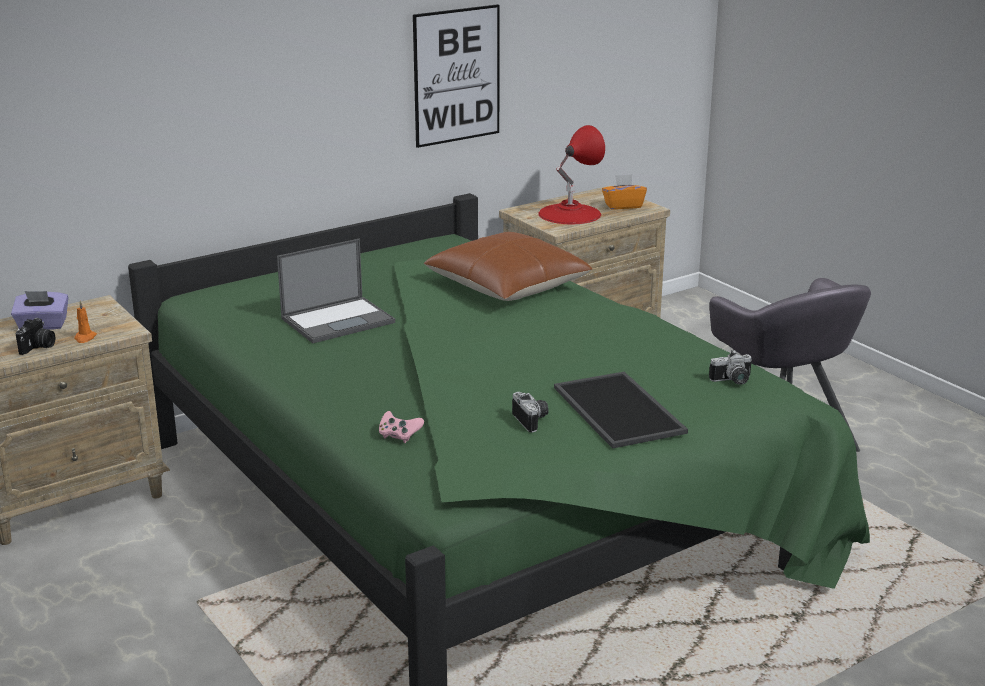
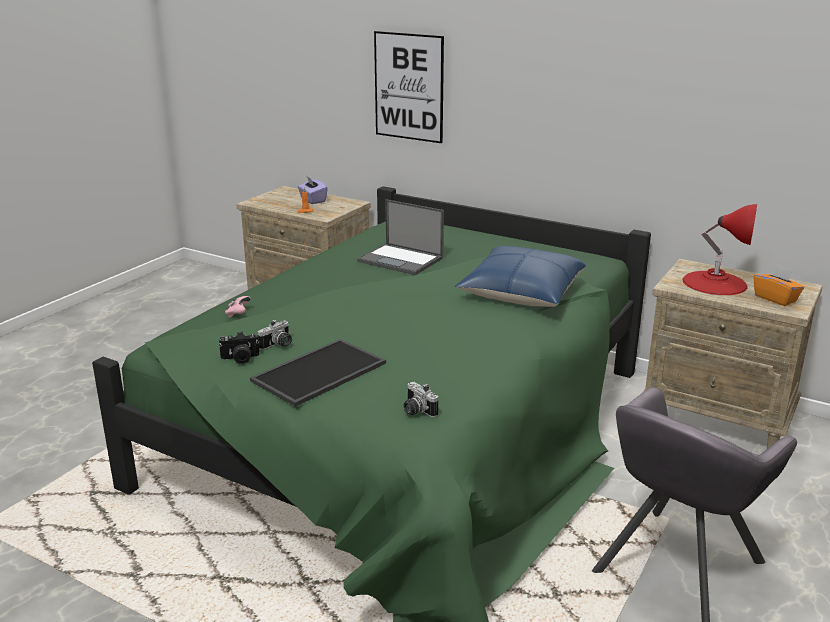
camera: 65 degrees right, 0 degrees up
camera [15,318,55,355] -> camera moved to [219,332,259,364]
picture [413,4,500,148] -> picture moved to [374,31,444,143]
brown pillow [424,232,592,301] -> blue pillow [455,246,586,307]

